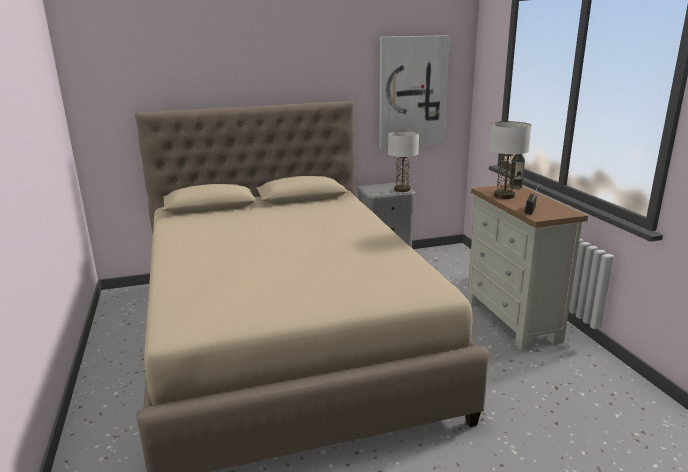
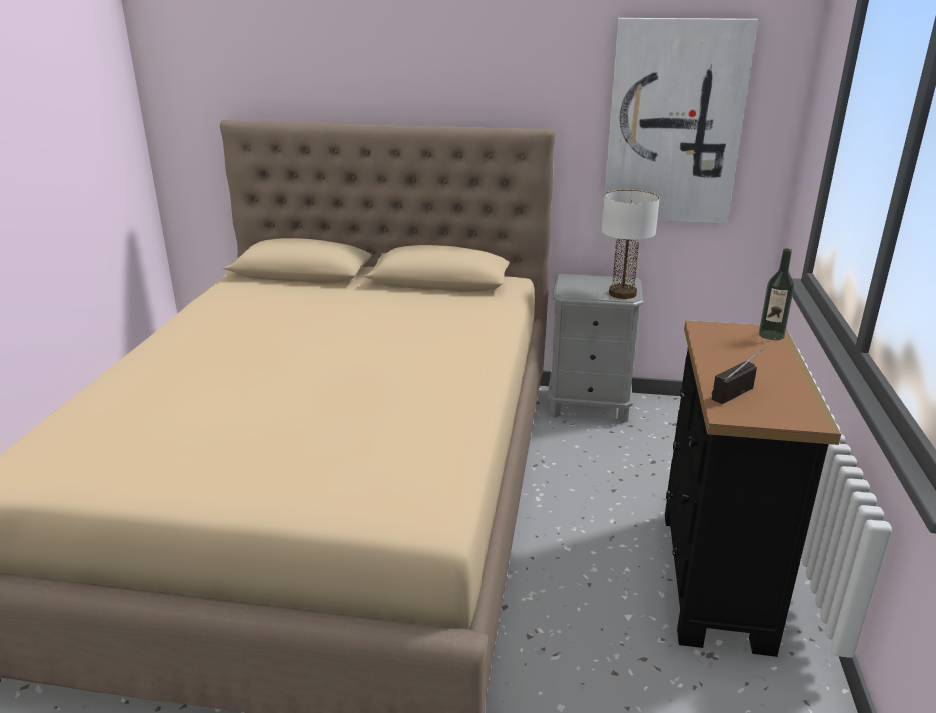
camera: 25 degrees right, 5 degrees up
white dresser [467,184,588,351] -> black dresser [665,320,841,657]
table lamp [489,121,532,199] -> none

